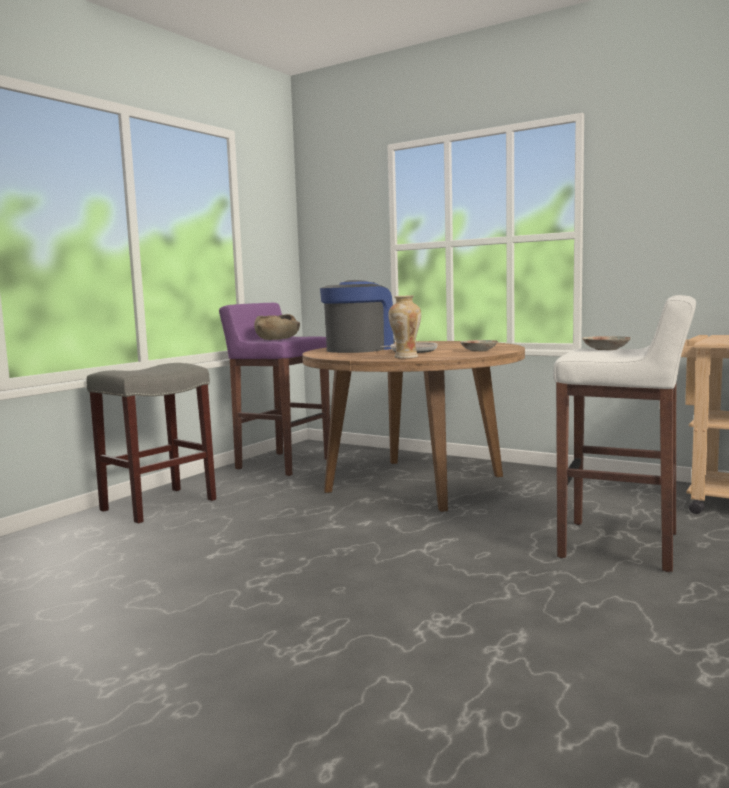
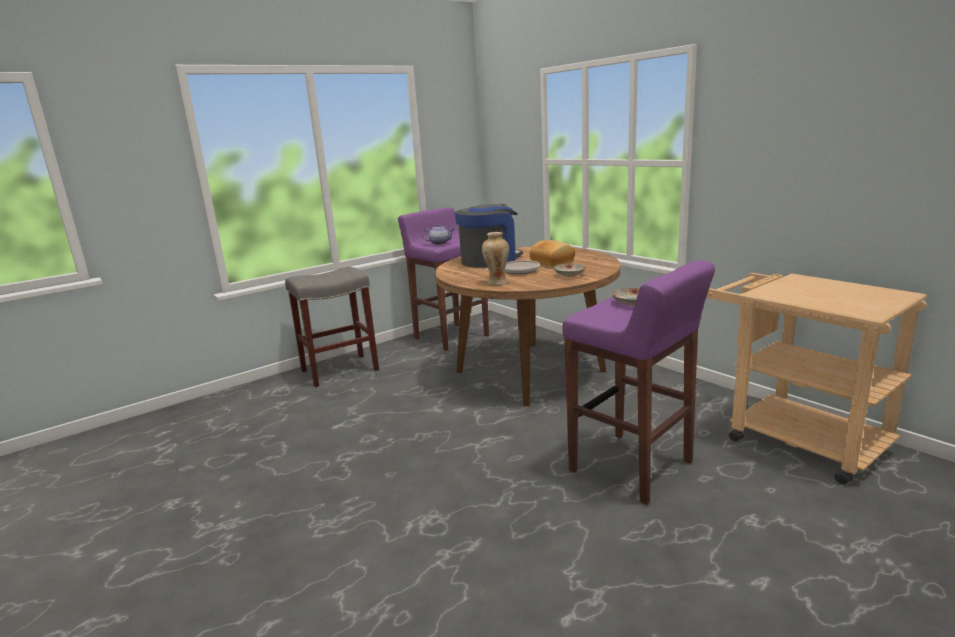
camera: 20 degrees right, 10 degrees up
brown bowl [254,314,300,340] -> teapot [422,224,455,245]
white stool [553,295,696,572] -> purple stool [563,260,715,505]
none -> bread [530,240,575,266]

